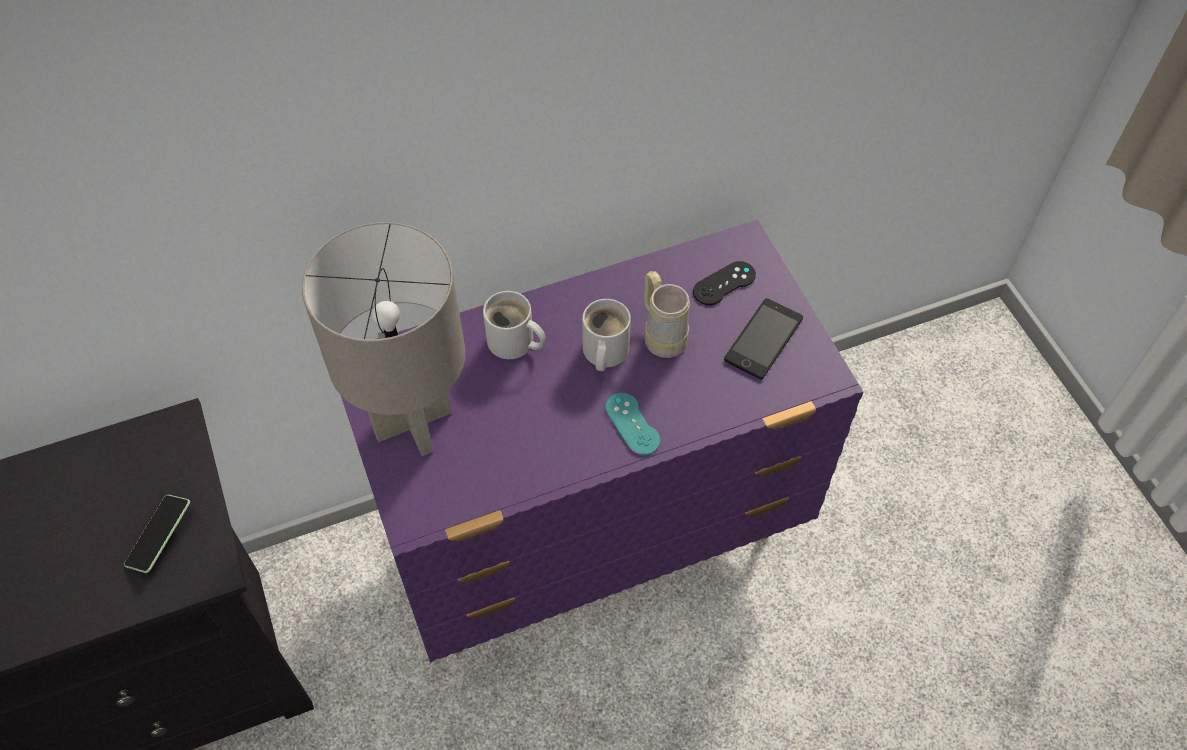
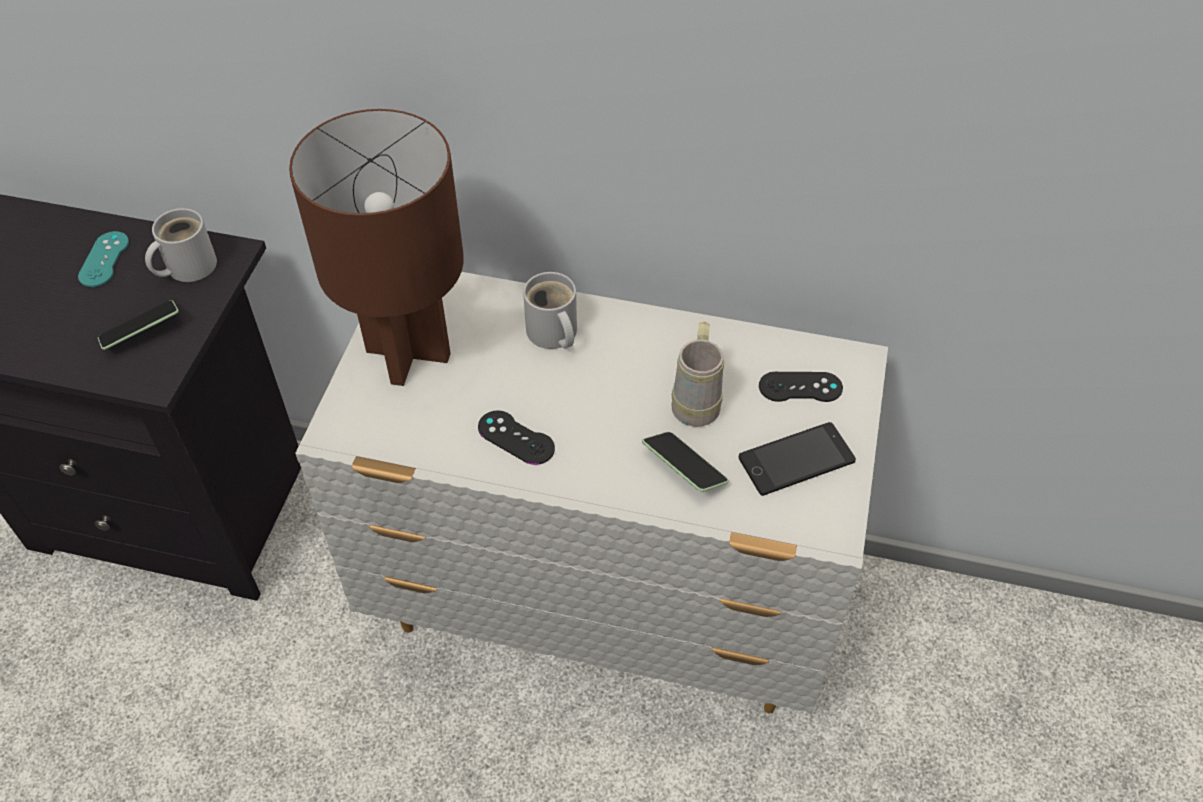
camera: 35 degrees right, 5 degrees down
grey table lamp [302,222,465,456] -> brown table lamp [289,109,464,386]
purple dresser [341,220,864,663] -> white dresser [295,272,888,714]
white mug [582,299,631,371] -> white mug moved to [145,208,217,282]
turquoise game controller [605,393,660,456] -> turquoise game controller moved to [78,231,129,287]
none -> black game controller [478,410,555,465]
none -> phone [642,432,728,492]

